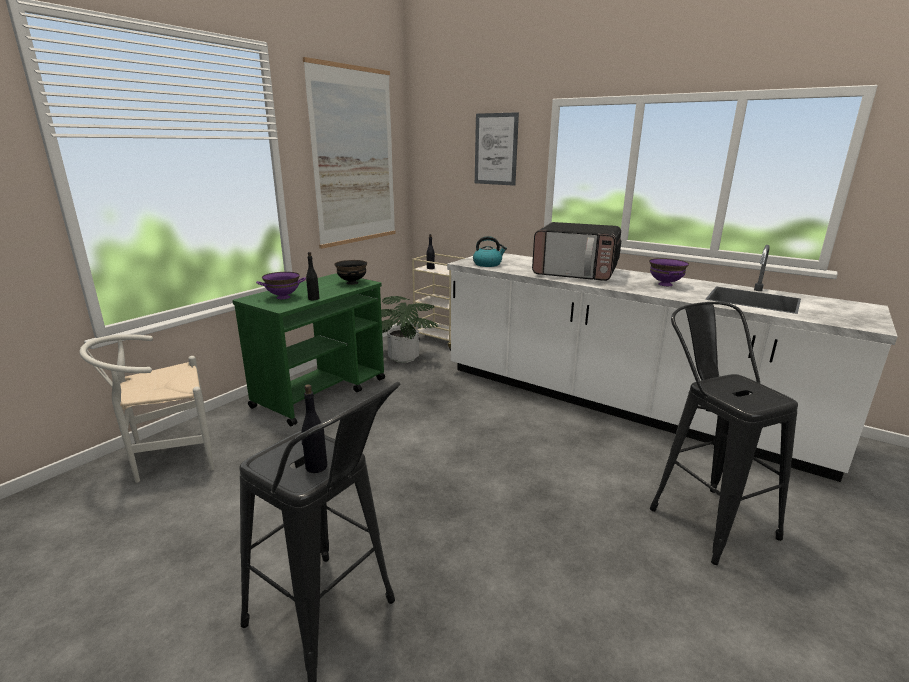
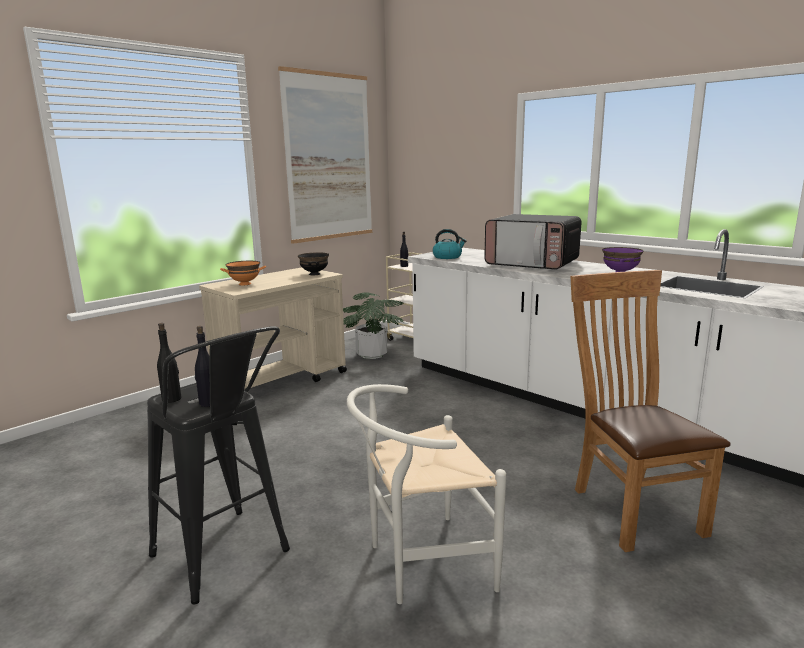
camera: 10 degrees right, 5 degrees down
white chair [80,334,214,483] -> white chair moved to [347,384,506,604]
green cart [232,273,385,426] -> beige cart [199,267,347,389]
purple bowl [256,272,306,299] -> orange bowl [220,261,266,285]
black bottle [306,252,319,300] -> black bottle moved to [157,323,181,403]
picture [475,112,519,186] -> none
black stool [650,302,798,565] -> brown chair [570,270,731,552]

